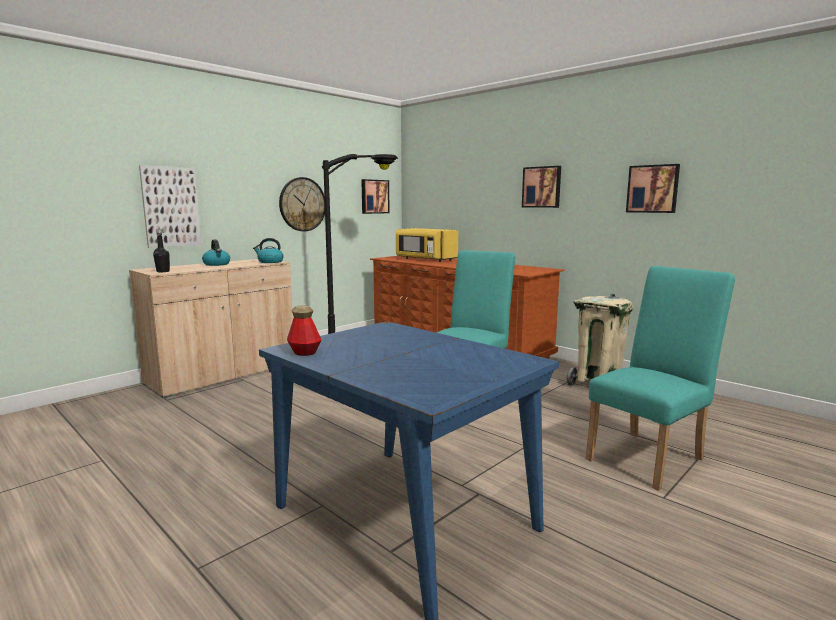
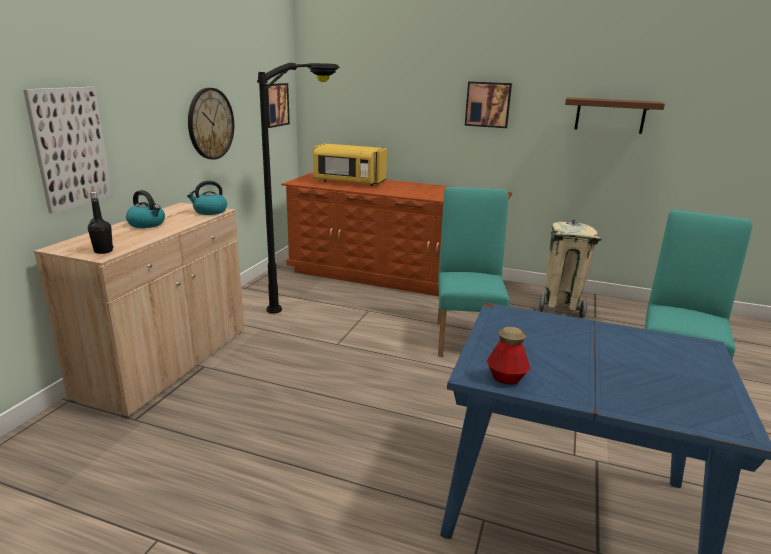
camera: 25 degrees left, 10 degrees up
picture [626,164,680,213] -> brown shelf [565,97,665,134]

